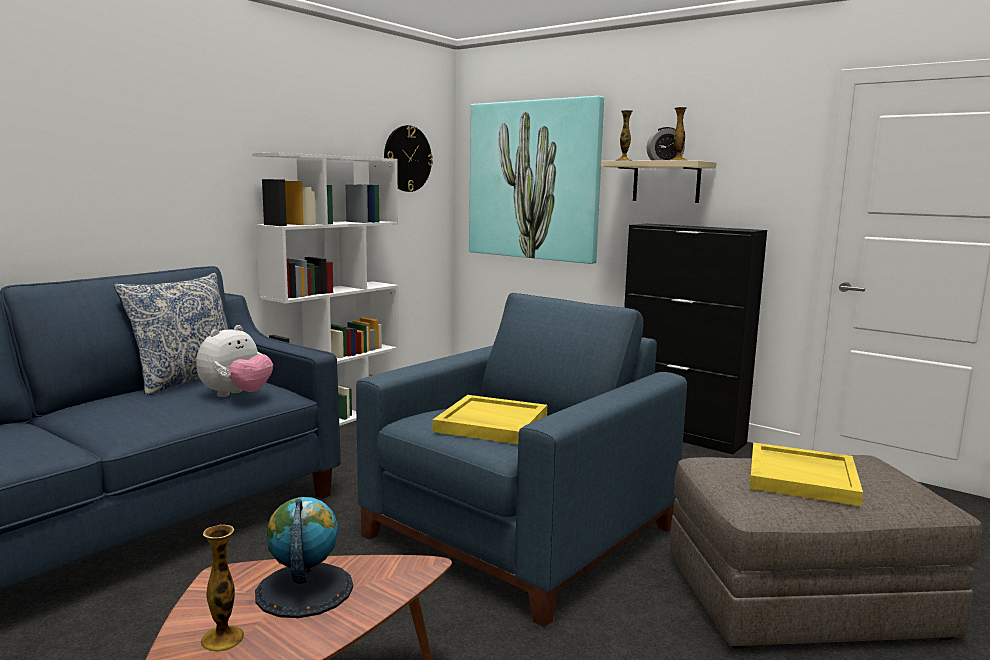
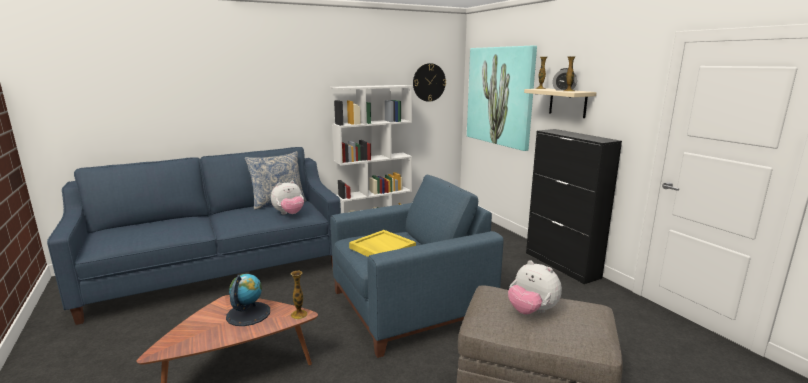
camera: 25 degrees right, 5 degrees up
vase [200,525,245,652] -> vase moved to [291,271,308,319]
yellow tray [749,442,863,506] -> plush toy [508,260,562,314]

